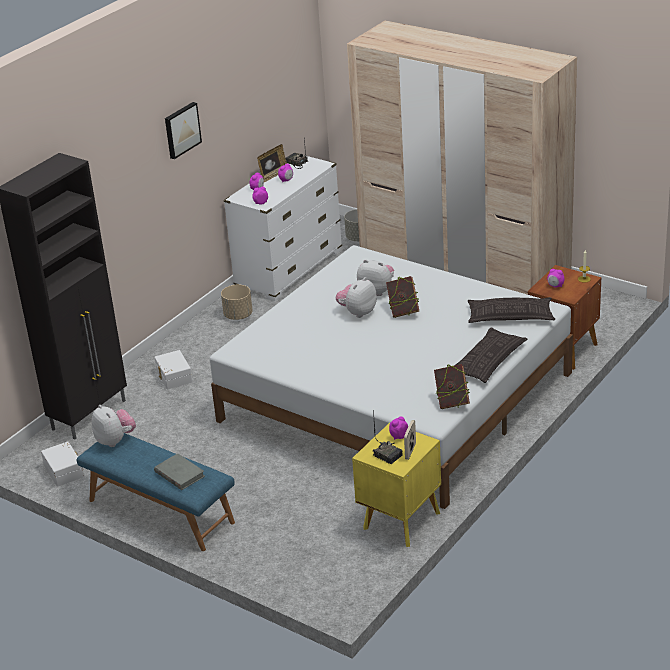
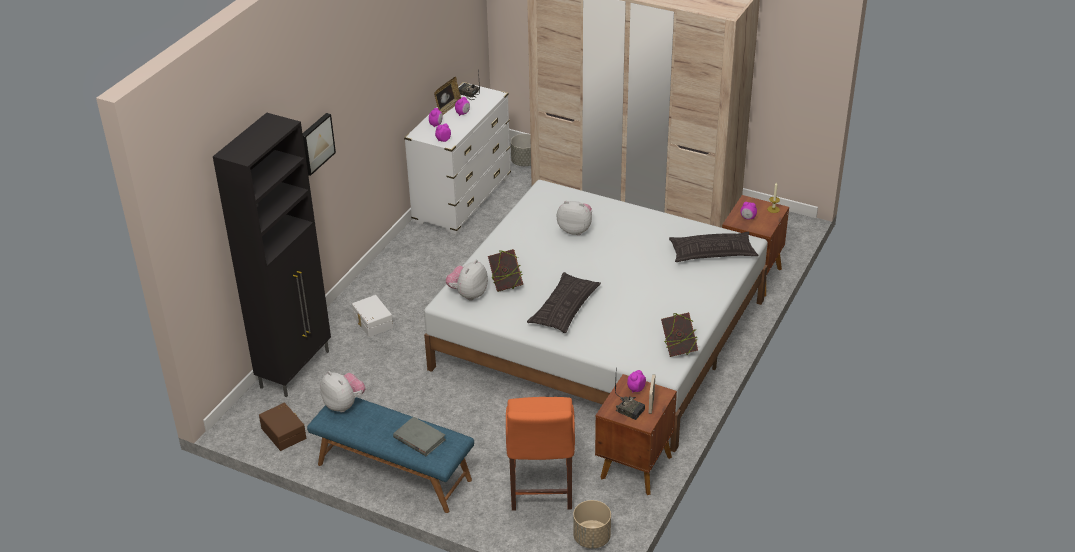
camera: 10 degrees left, 5 degrees up
white storage box [41,441,85,487] -> brown storage box [259,403,306,451]
picture [165,102,202,159] -> picture moved to [302,113,336,176]
beige planter [221,285,253,320] -> beige planter moved to [573,500,611,549]
plush toy [336,277,377,318] -> plush toy moved to [446,260,488,301]
yellow nightstand [352,423,441,547] -> brown nightstand [595,374,677,495]
book [386,276,420,318] -> book moved to [488,249,523,292]
pillow [454,327,527,383] -> pillow moved to [527,272,601,333]
none -> orange chair [506,397,575,511]

